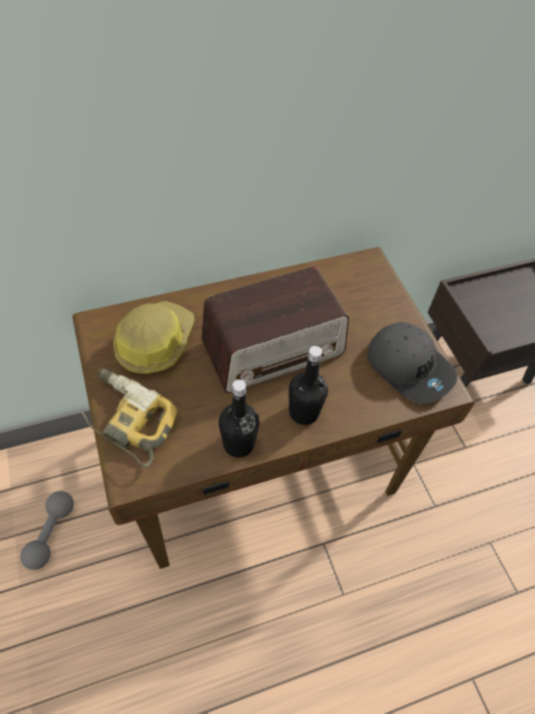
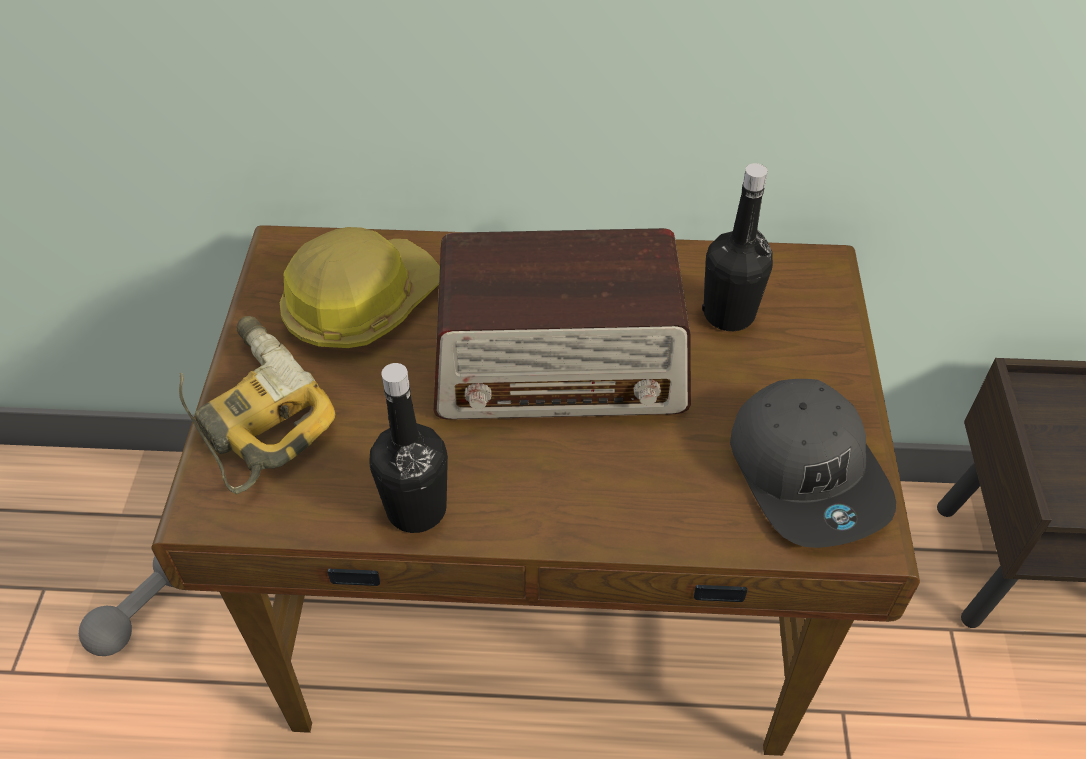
camera: 25 degrees right, 5 degrees down
black bottle [289,346,328,425] -> black bottle moved to [702,163,773,331]

